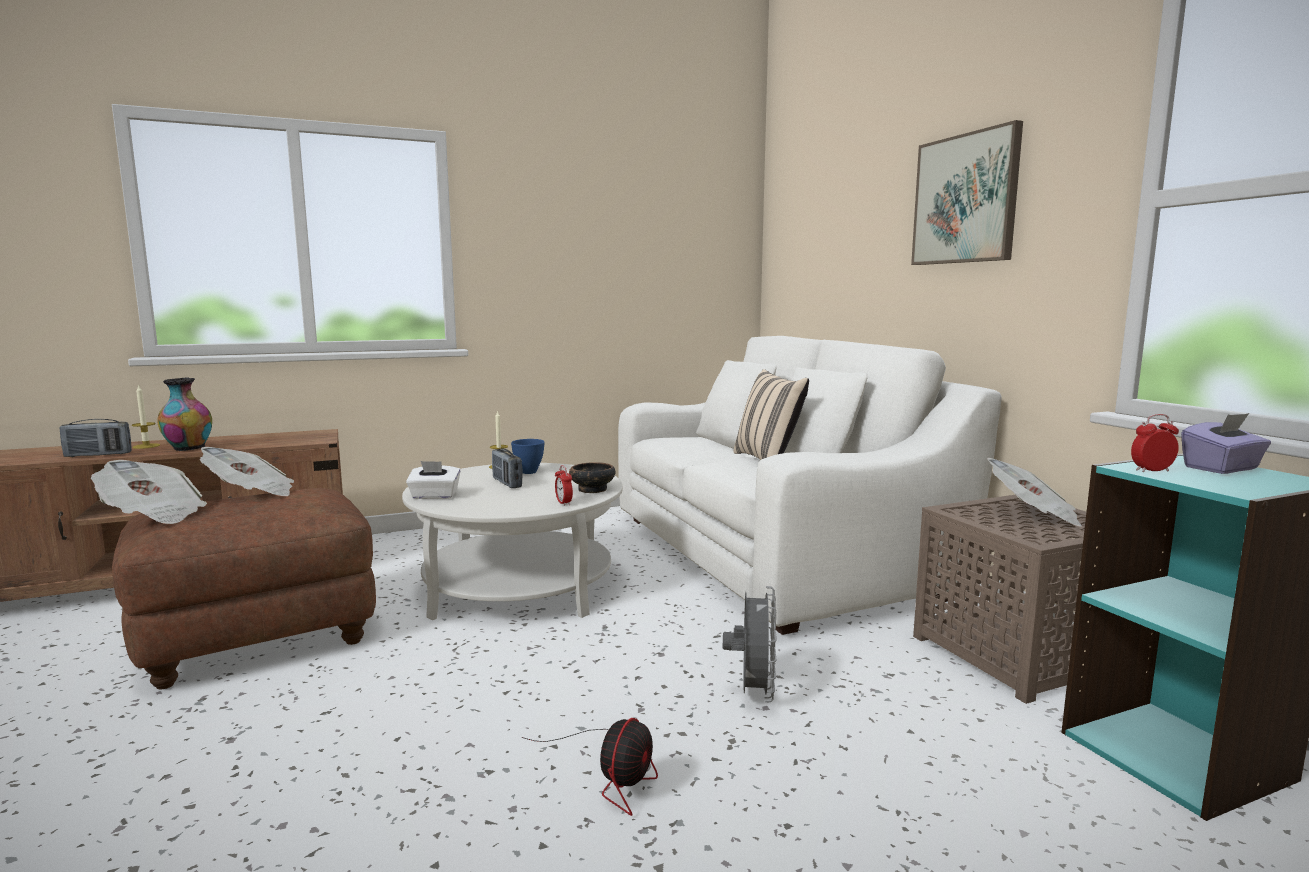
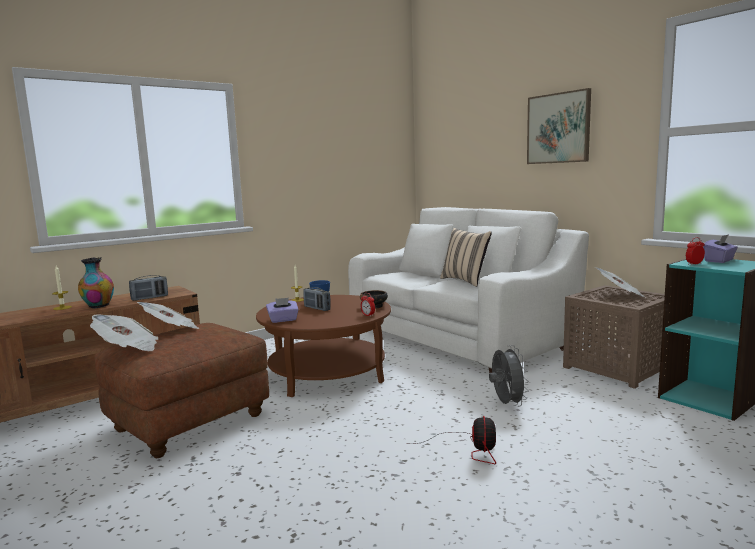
camera: 15 degrees left, 0 degrees up
radio [59,419,132,457] -> radio moved to [129,275,168,301]
white coffee table [402,463,623,620] -> brown coffee table [256,295,391,397]
white tissue box [406,461,461,499] -> purple tissue box [266,298,299,323]

